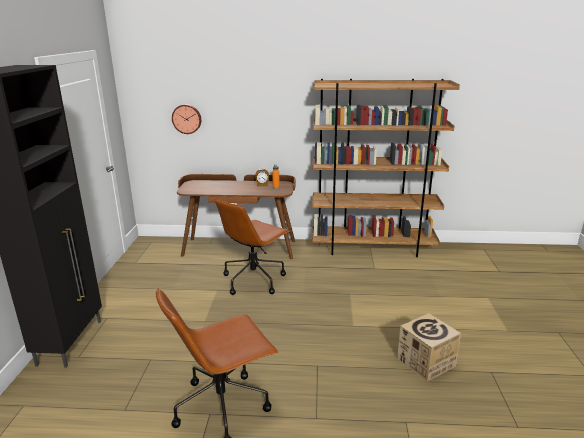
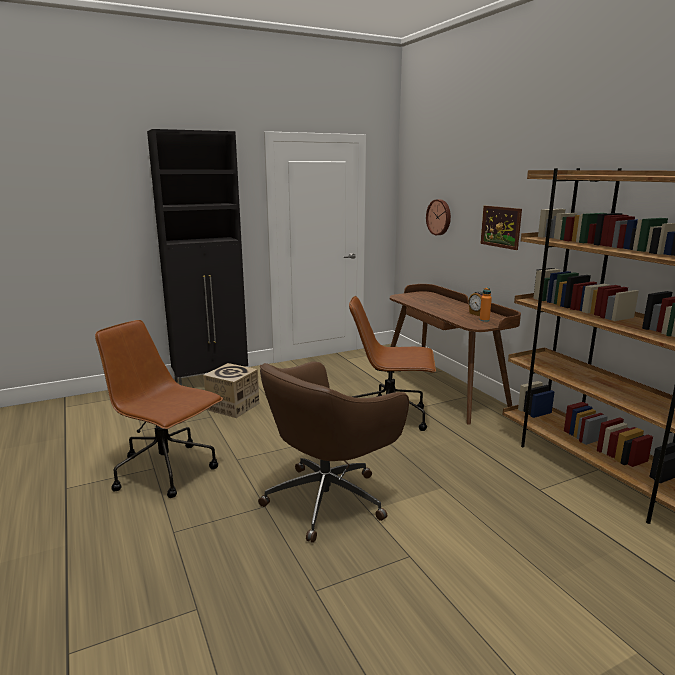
camera: 60 degrees right, 5 degrees down
cardboard box [397,313,461,381] -> cardboard box moved to [203,363,259,418]
none -> brown office chair [258,361,409,543]
none -> picture [480,206,522,250]

